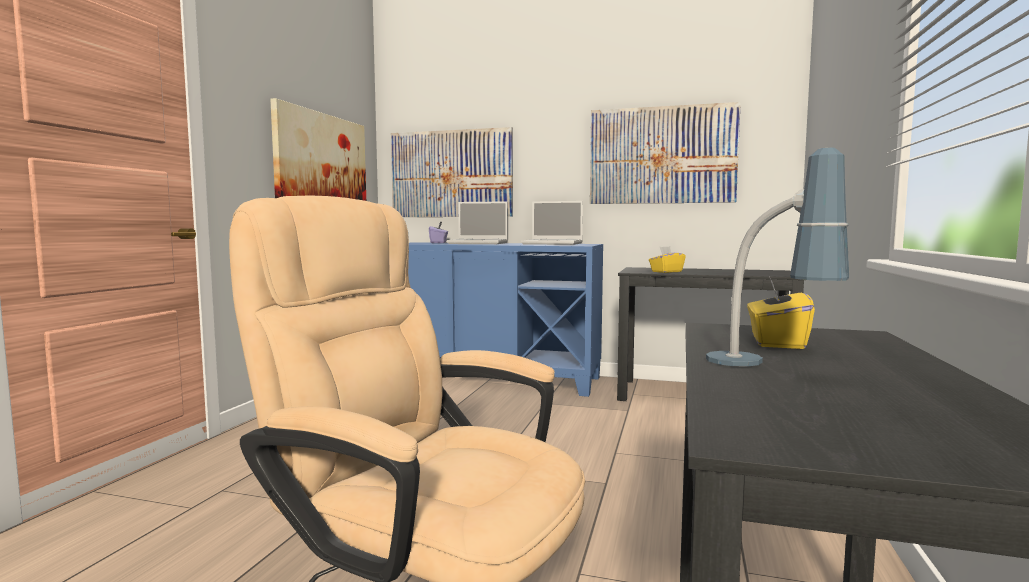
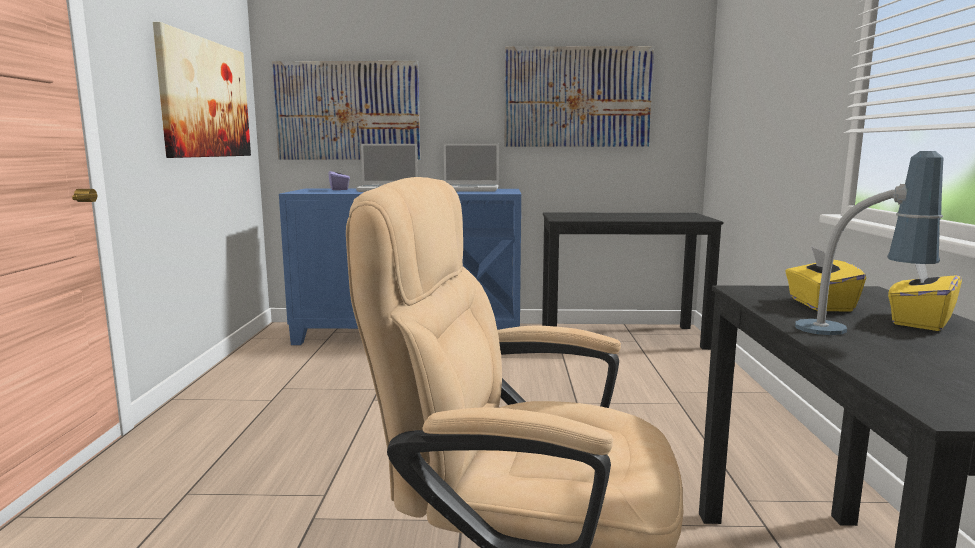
camera: 15 degrees left, 5 degrees up
yellow tissue box [649,246,686,273] -> yellow tissue box moved to [888,264,962,331]

